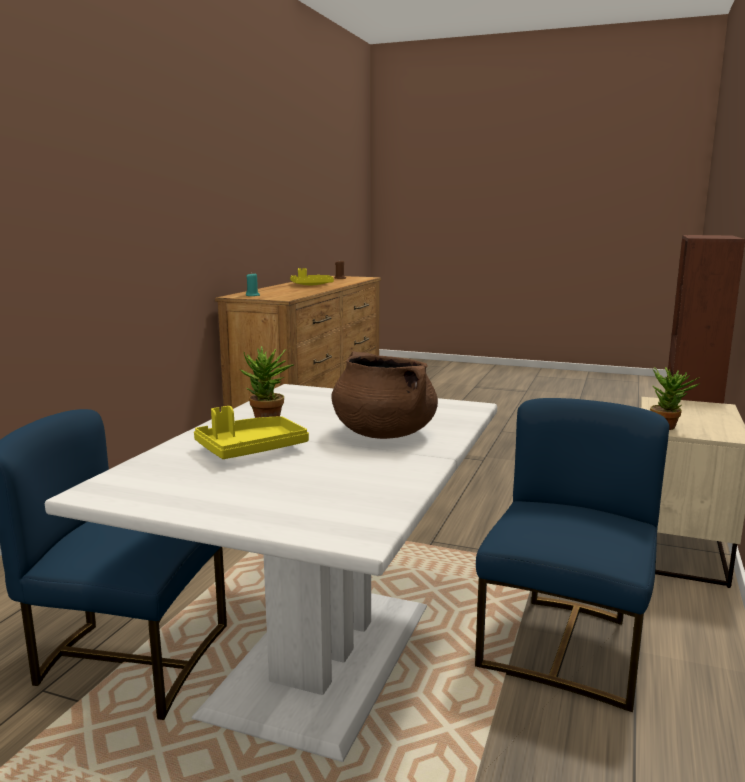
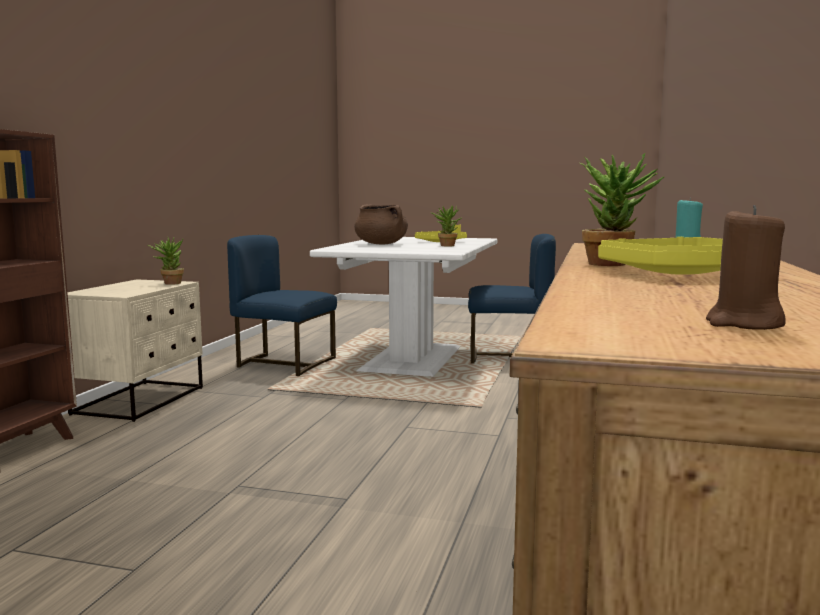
camera: 175 degrees right, 5 degrees down
blue chair [475,398,670,712] -> blue chair turned 90 degrees clockwise [227,235,337,376]
none -> potted plant [579,153,664,266]

